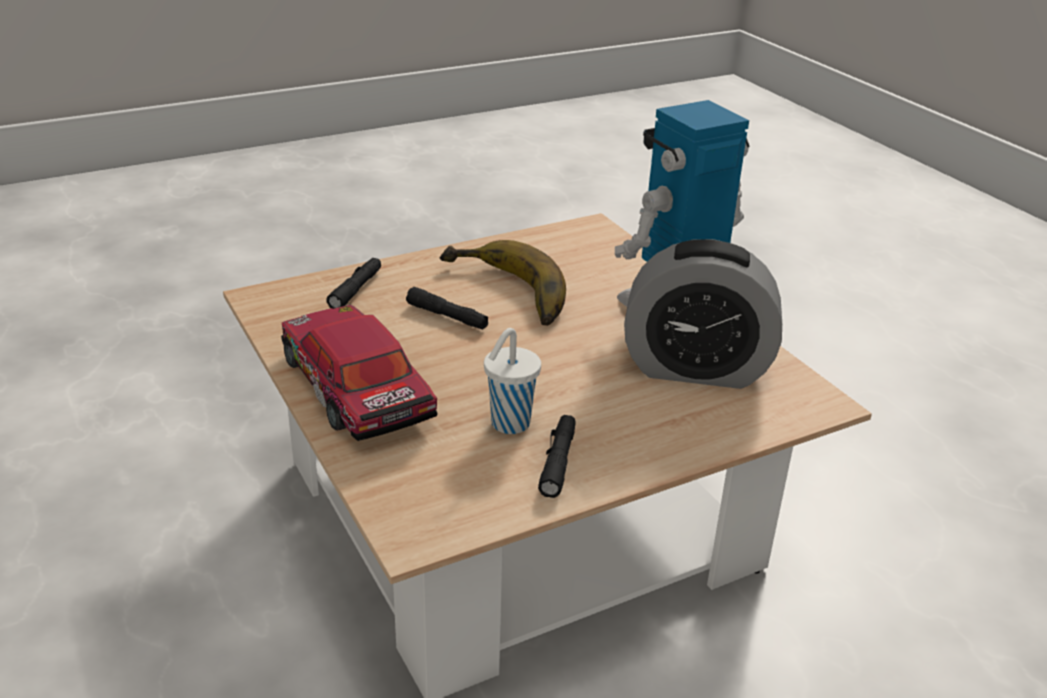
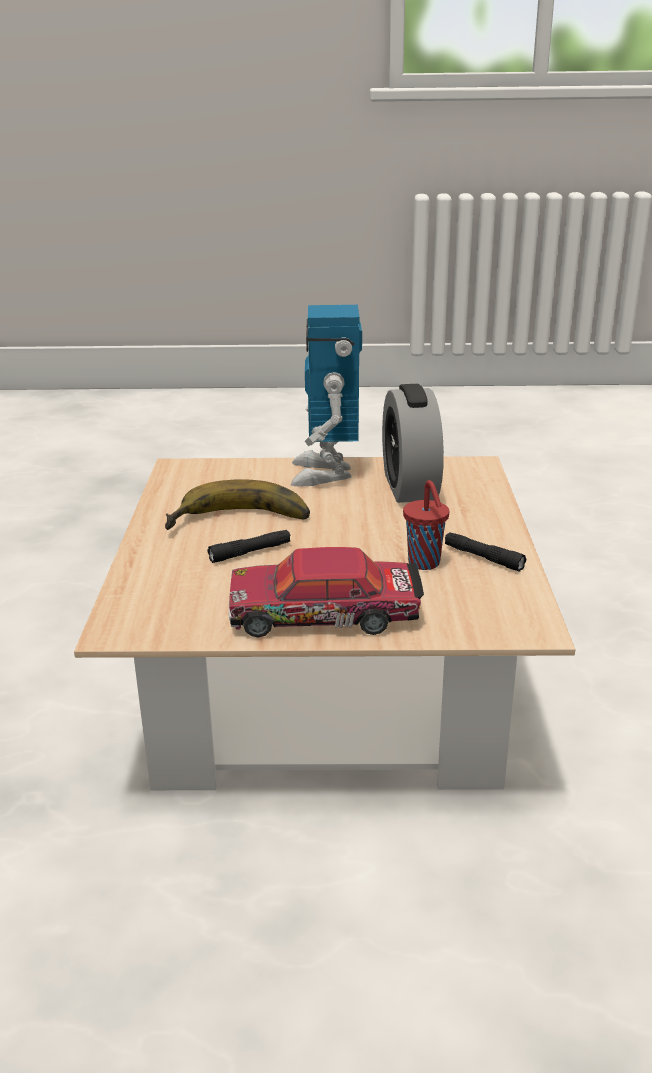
camera: 60 degrees left, 5 degrees down
black flashlight [326,258,381,309] -> none
white cup [484,328,541,434] -> red cup [403,480,449,570]
alarm clock [624,239,782,389] -> alarm clock turned 135 degrees clockwise [382,384,444,503]

